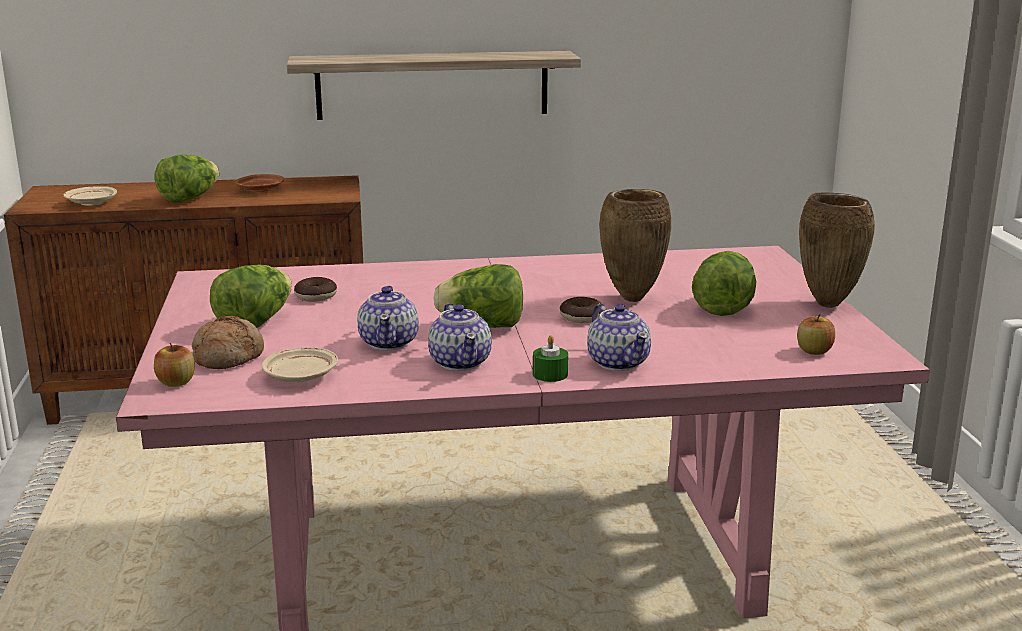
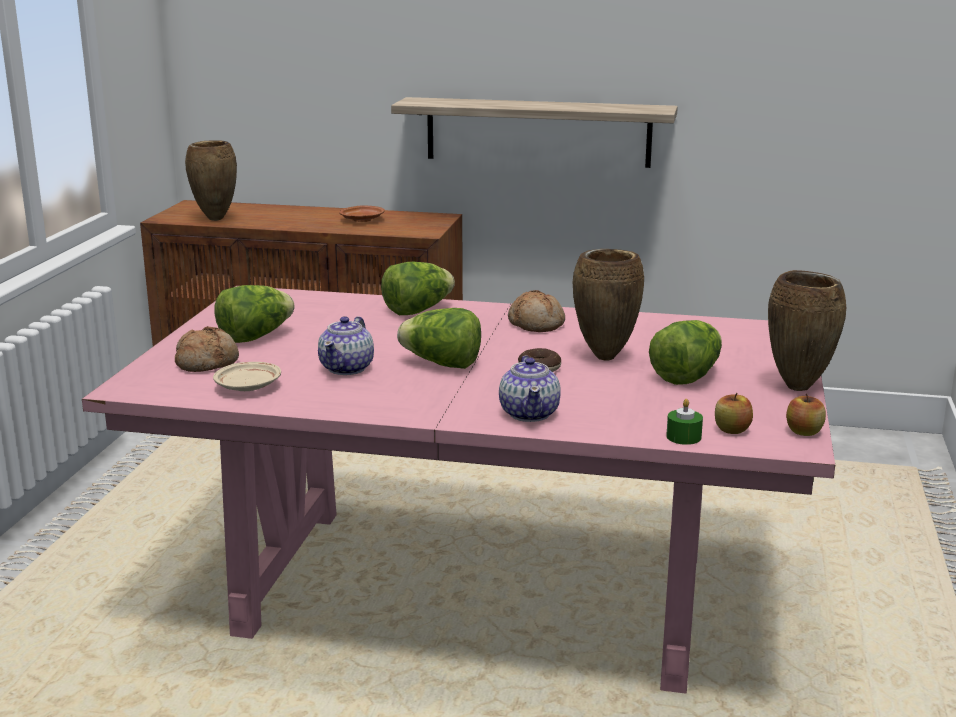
camera: 20 degrees right, 0 degrees up
beige plate [64,186,117,206] -> brown vase [185,140,237,221]
apple [154,343,195,387] -> apple moved to [786,394,826,436]
lettuce [155,155,219,203] -> lettuce moved to [381,262,455,315]
donut [294,277,337,302] -> none
teapot [428,303,492,371] -> none
green candle [533,335,568,382] -> green candle moved to [666,399,703,445]
none -> bread [508,290,565,332]

